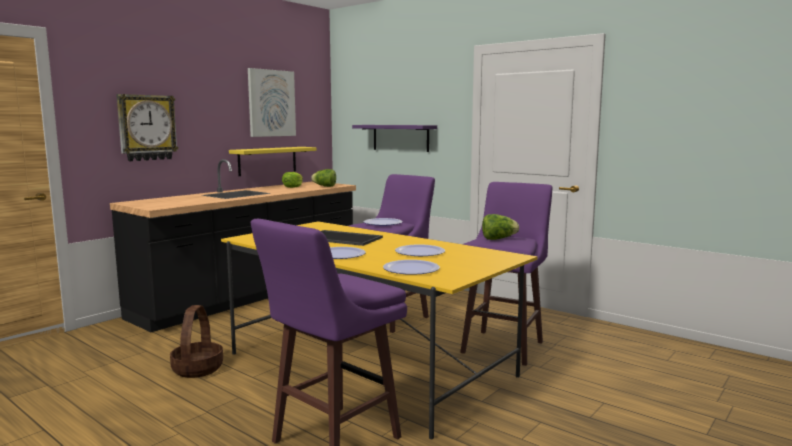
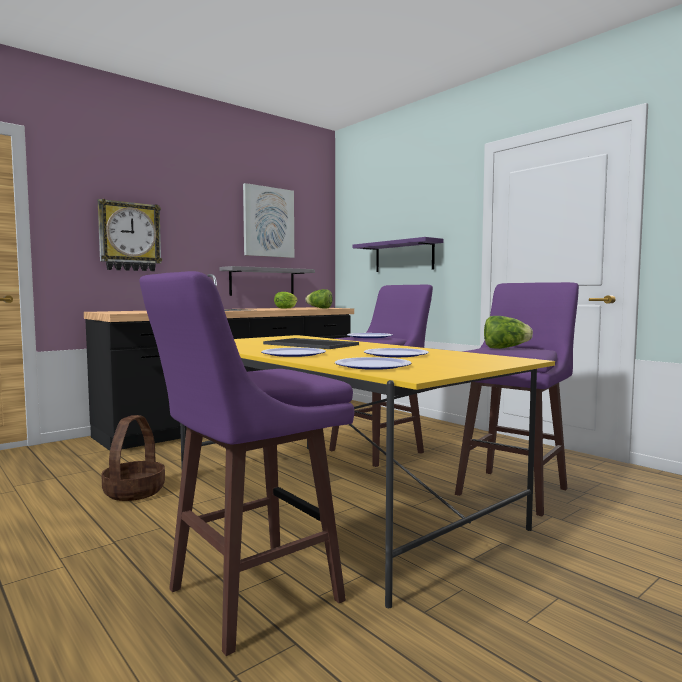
camera: 10 degrees right, 5 degrees down
yellow shelf [229,147,317,176] -> grey shelf [219,266,315,296]

